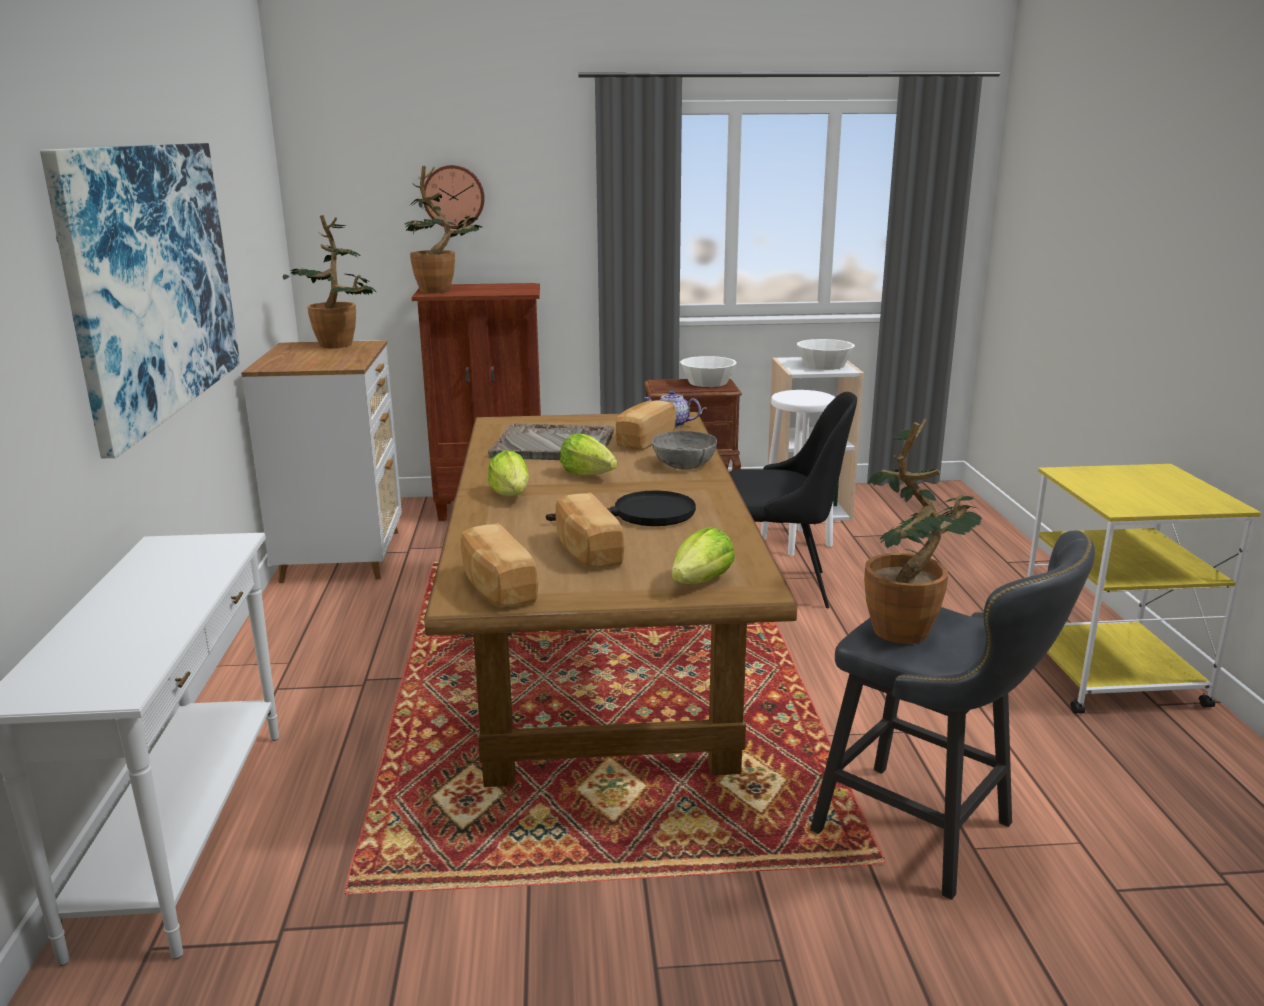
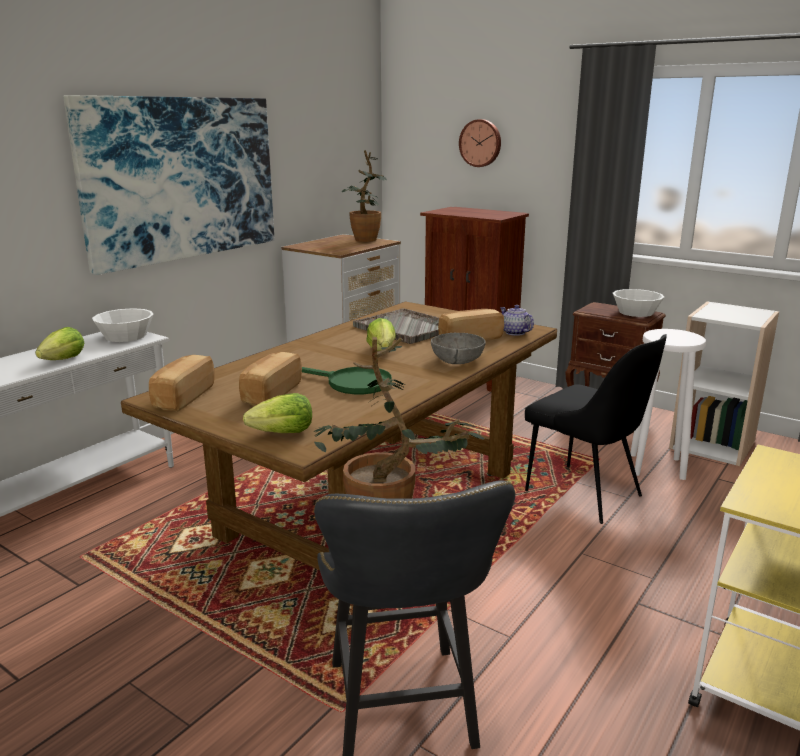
camera: 40 degrees right, 0 degrees up
potted plant [405,166,482,293] -> none
lettuce [488,450,529,497] -> lettuce moved to [35,327,84,360]
black frying pan [546,490,696,526] -> green frying pan [302,367,392,395]
white bowl [797,339,855,370] -> white bowl moved to [92,308,154,342]

